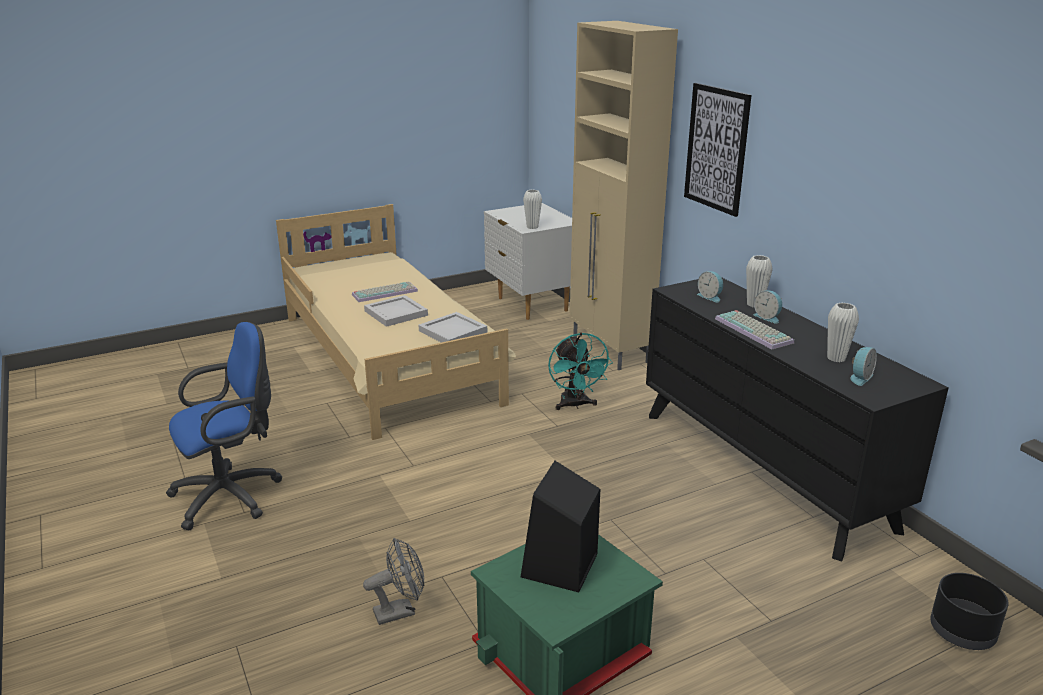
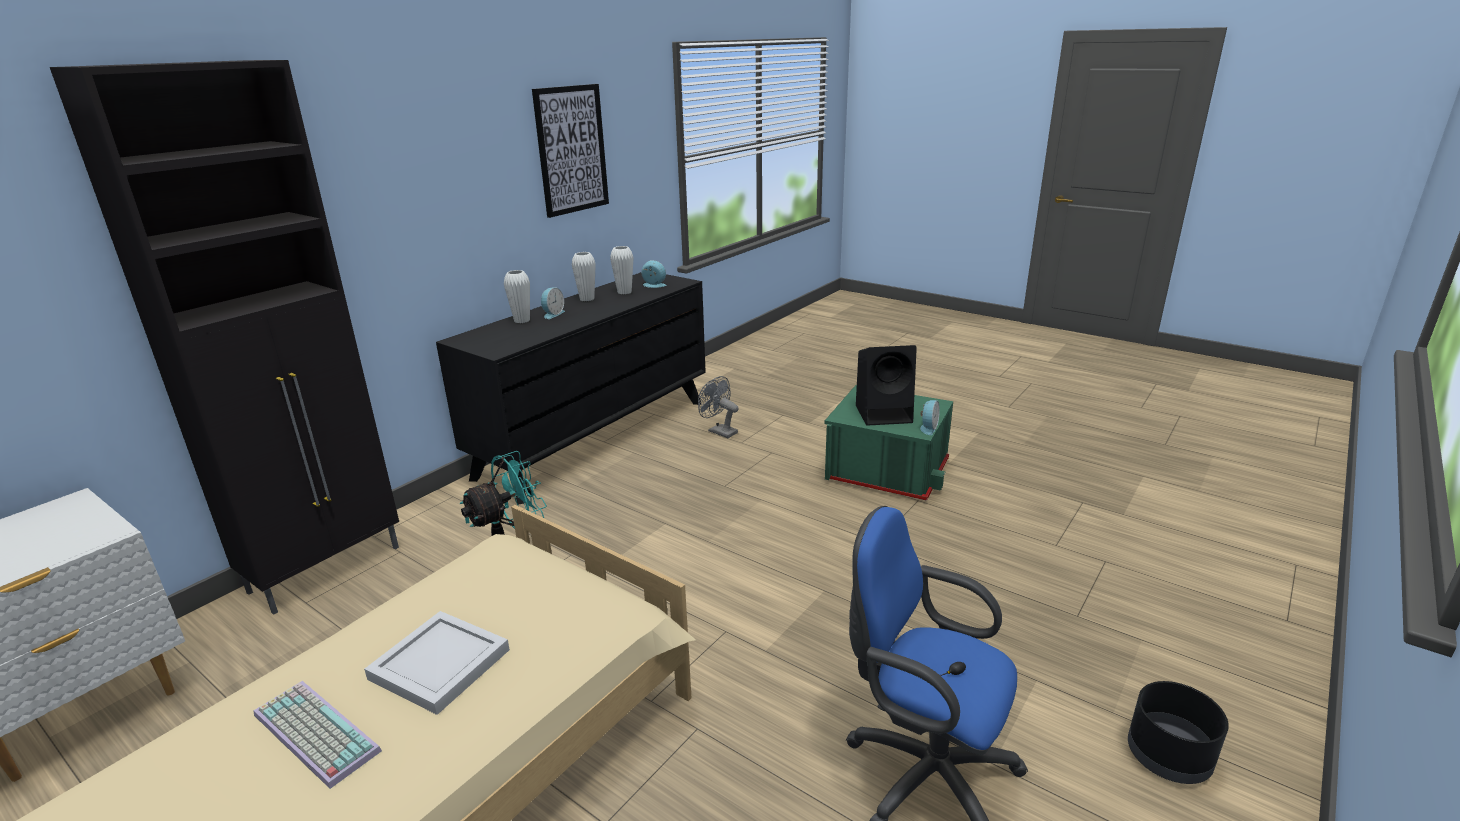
camera: 115 degrees left, 0 degrees up
grey fan [363,538,424,625] -> grey fan moved to [698,376,739,438]
white tray [419,312,487,343] -> none
white vase [523,190,542,229] -> white vase moved to [572,252,596,301]
beige cabinet [570,21,678,370] -> black cabinet [50,60,399,615]
picture [684,83,751,217] -> picture moved to [532,84,609,218]
alarm clock [697,271,723,302] -> alarm clock moved to [920,400,940,435]
keyboard [715,310,794,349] -> none
black planter [930,573,1009,650] -> black planter moved to [1128,681,1229,784]

